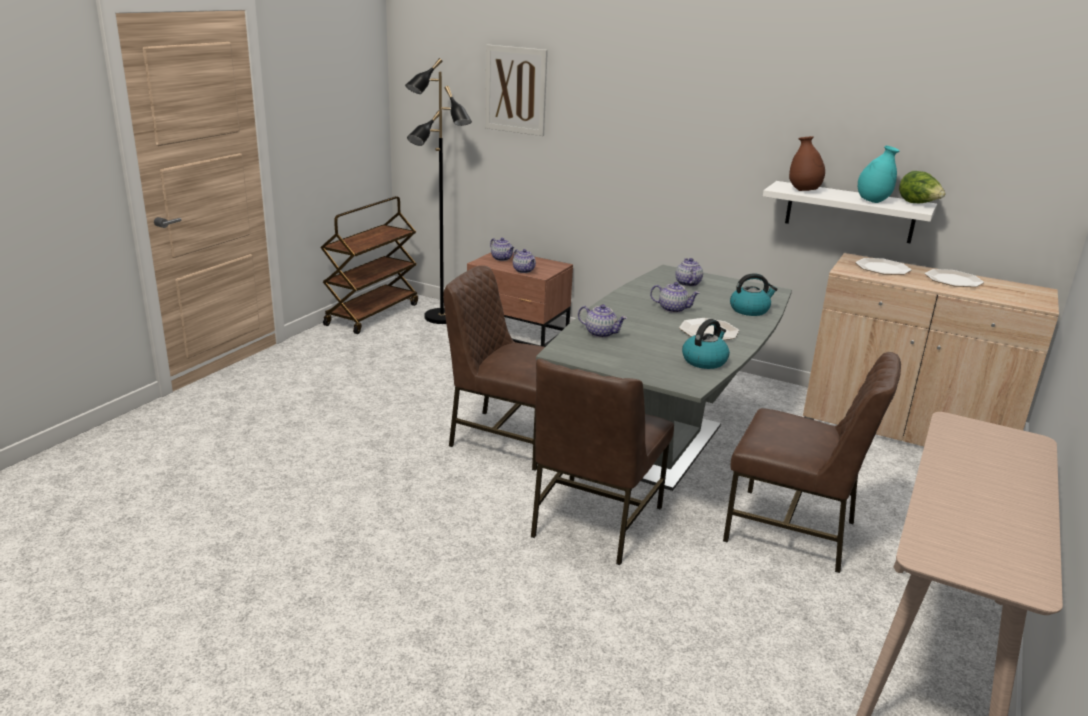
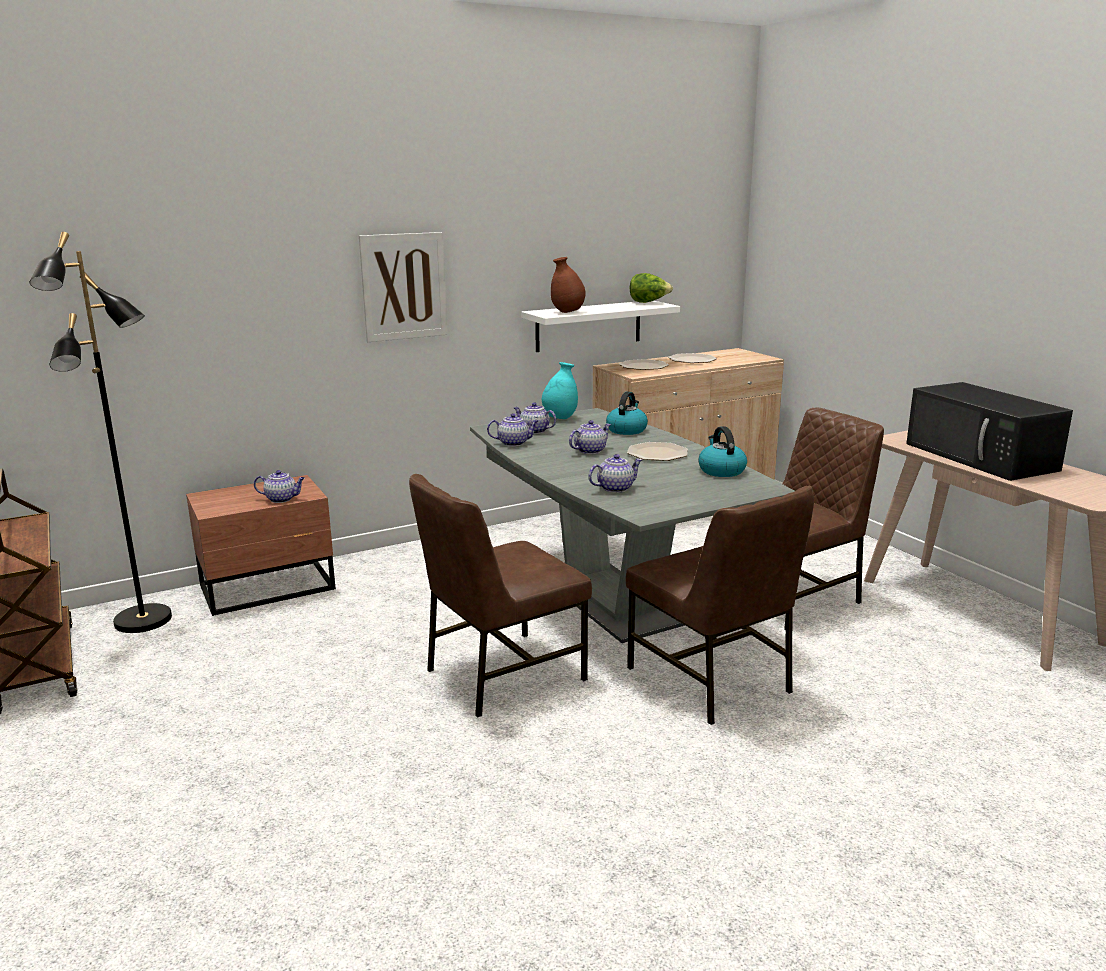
camera: 55 degrees left, 5 degrees down
picture [485,45,548,136] -> picture moved to [359,232,447,342]
teapot [490,238,514,261] -> teapot moved to [487,413,539,446]
turquoise vase [858,146,900,203] -> turquoise vase moved to [542,362,578,419]
none -> black microwave [906,382,1073,481]

